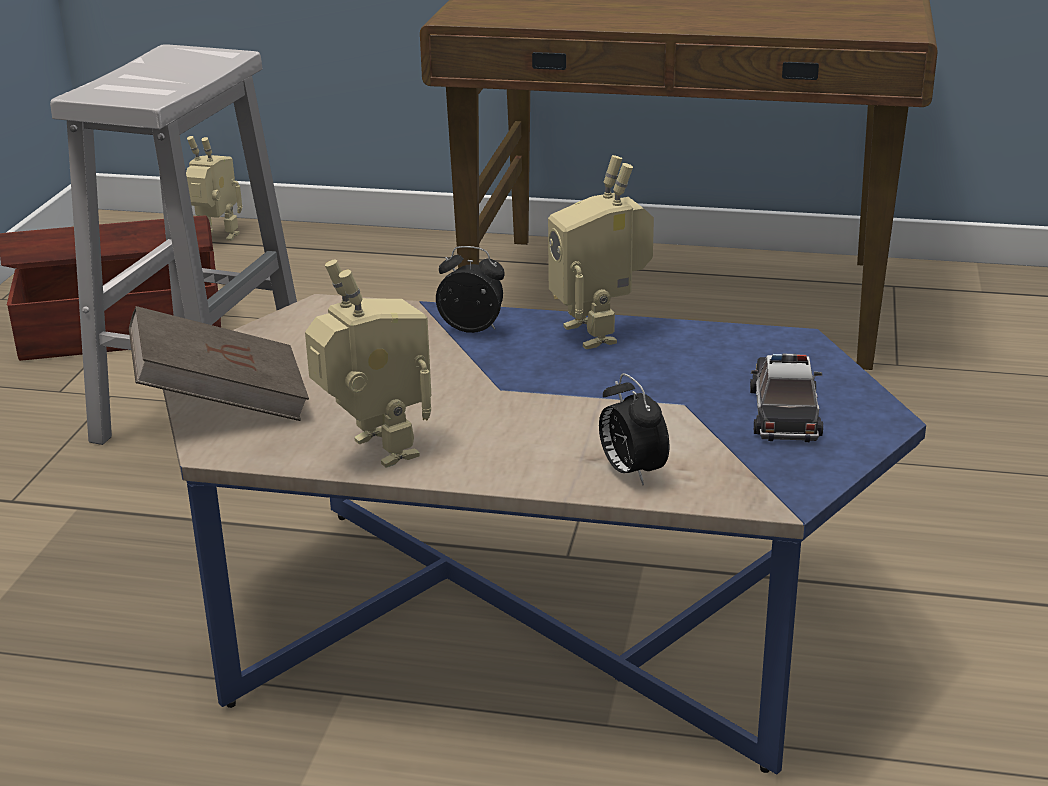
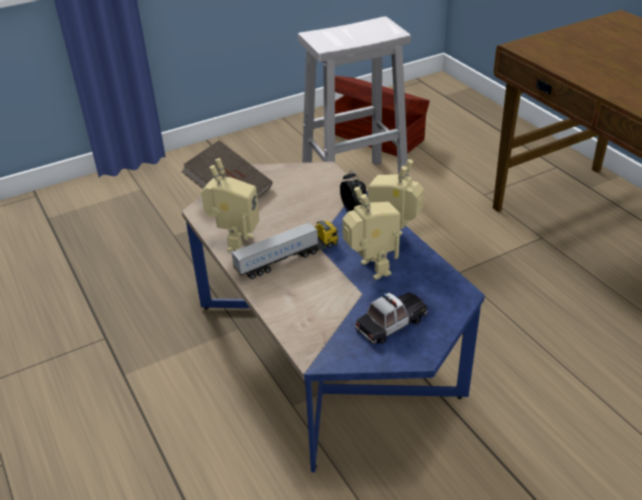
camera: 50 degrees right, 10 degrees up
toy robot [186,136,242,241] -> toy robot moved to [342,187,401,280]
alarm clock [599,373,669,485] -> none
none -> toy truck [231,221,338,279]

